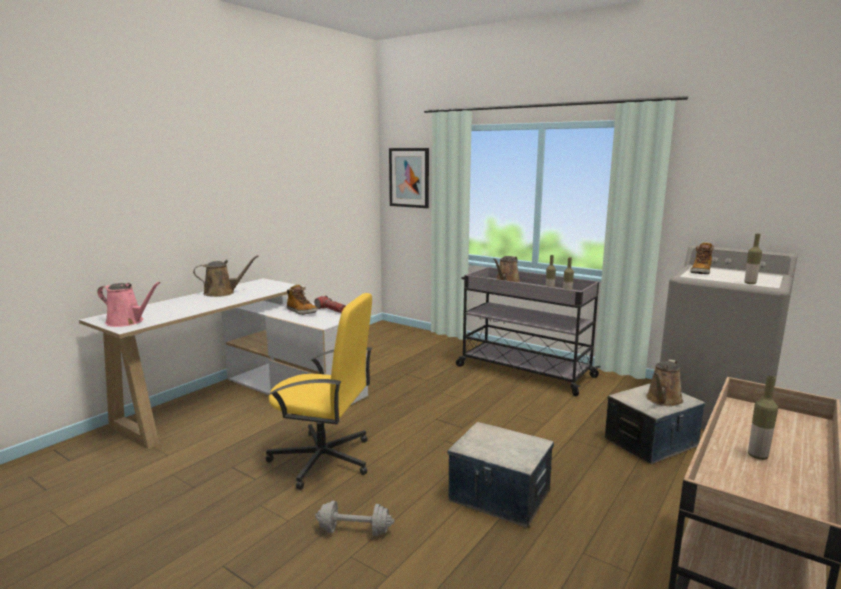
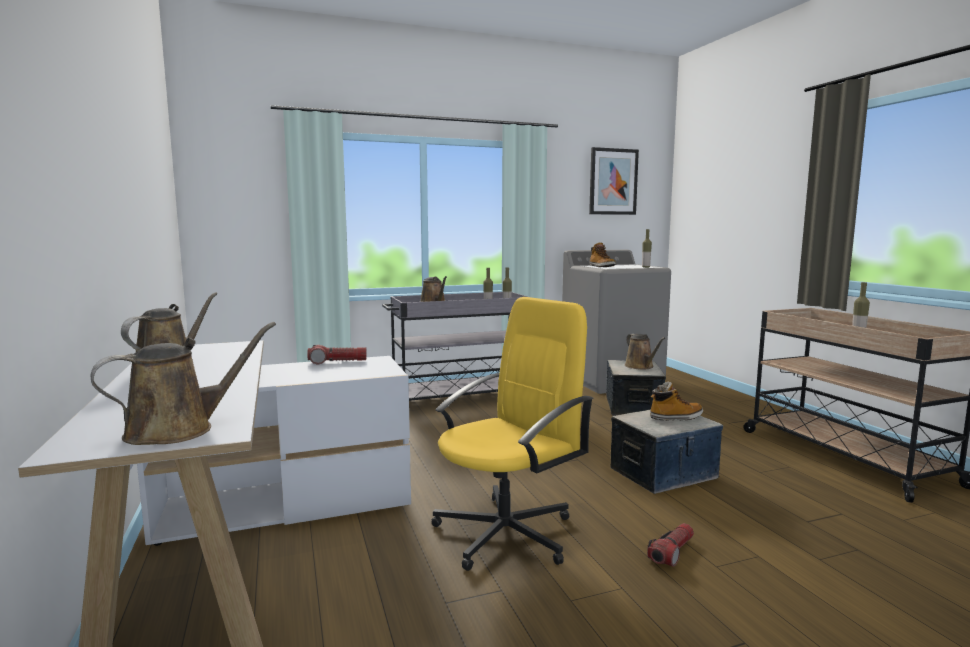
camera: 55 degrees left, 5 degrees down
pink watering can [97,282,161,327] -> brown watering can [90,322,276,445]
boot [287,284,318,315] -> boot moved to [650,382,703,421]
grey dumbbell [315,501,394,536] -> flashlight [647,523,694,567]
picture [389,148,429,208] -> picture moved to [589,147,639,215]

